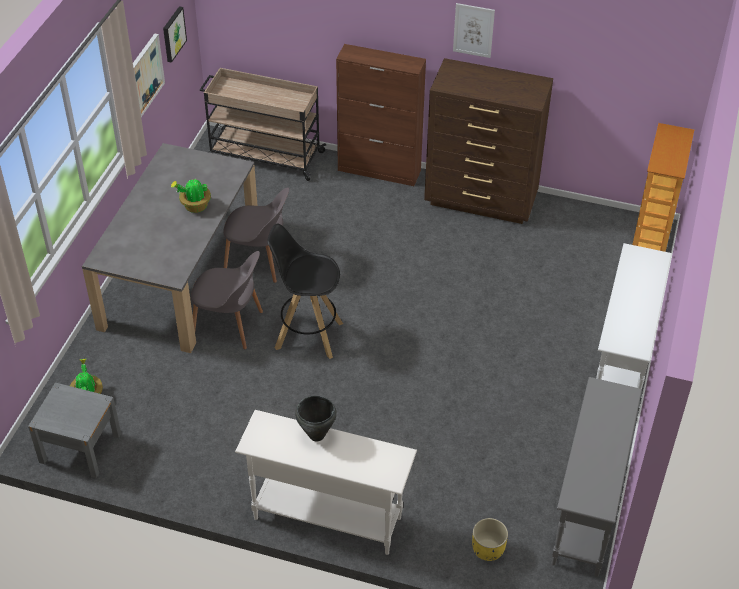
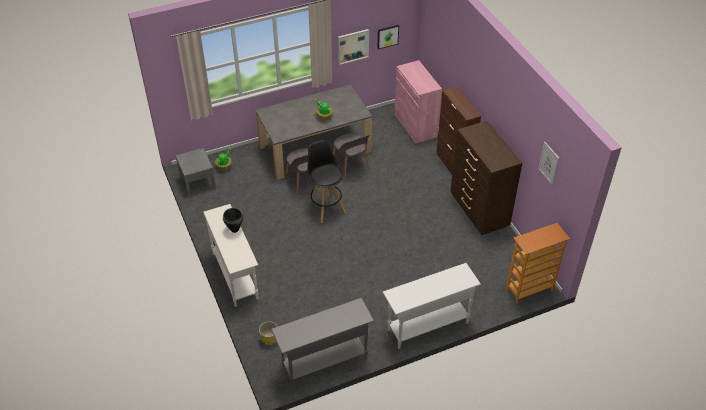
camera: 50 degrees right, 0 degrees up
beige cart [200,68,326,181] -> pink cabinet [394,60,442,144]
picture [453,3,495,58] -> picture moved to [538,142,559,185]

